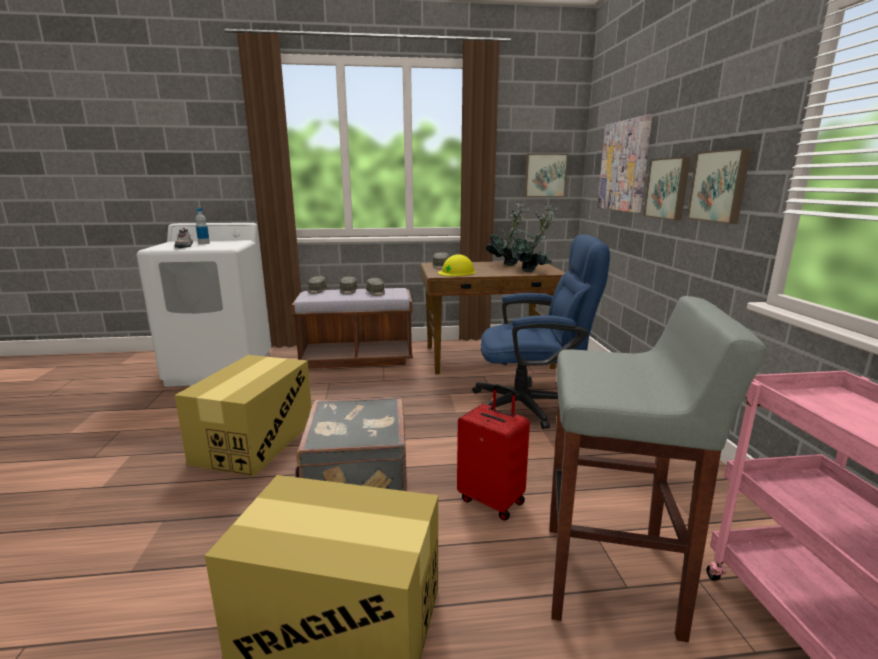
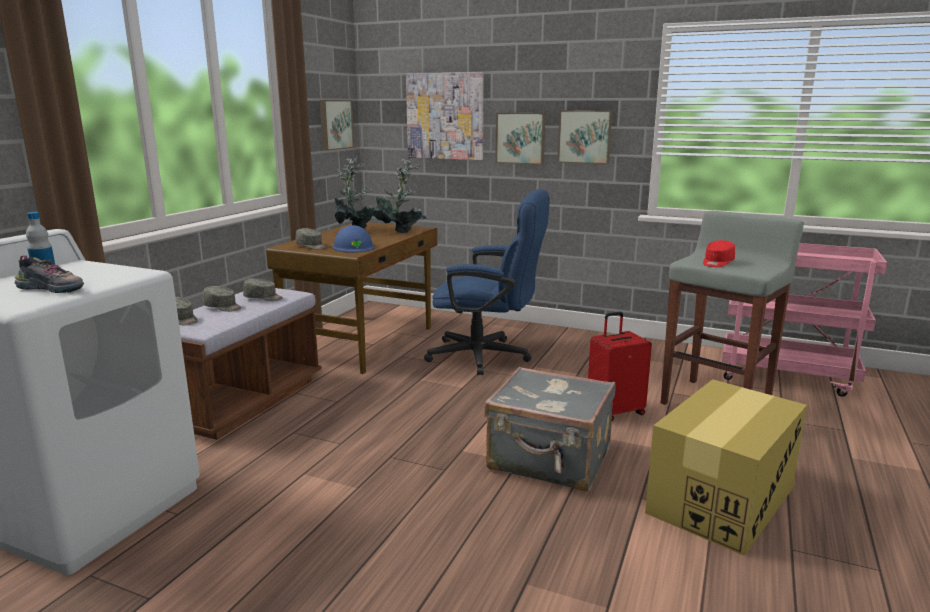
camera: 60 degrees left, 0 degrees up
cardboard box [175,355,312,477] -> none
yellow hard hat [438,254,476,276] -> blue hard hat [332,225,374,253]
blue office chair [472,235,610,429] -> blue office chair turned 75 degrees clockwise [424,189,550,375]
none -> red cap [703,240,735,267]

